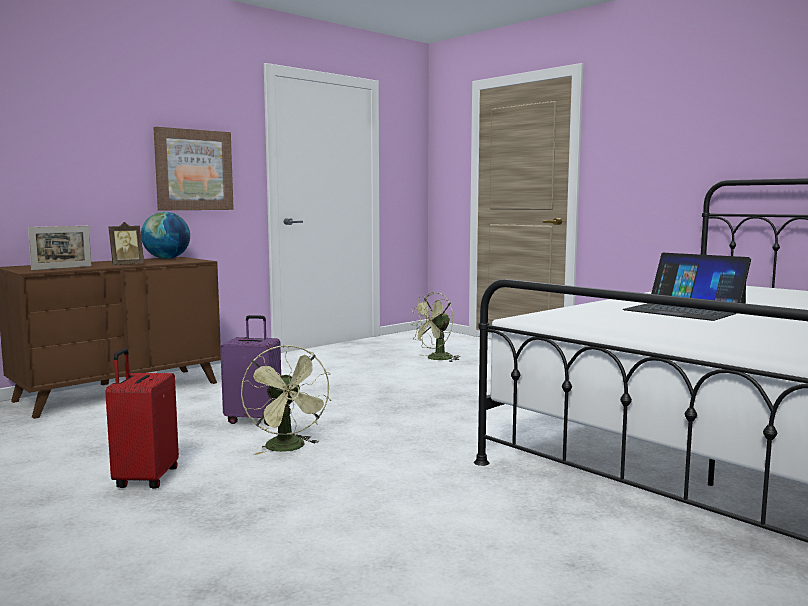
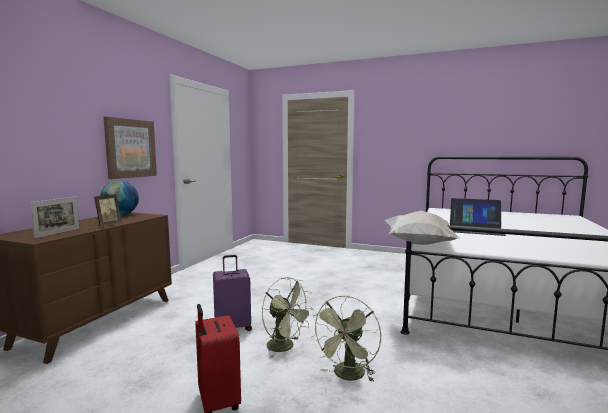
camera: 25 degrees left, 0 degrees up
green fan [410,292,459,362] -> green fan moved to [311,296,381,382]
none -> white pillow [385,211,460,245]

